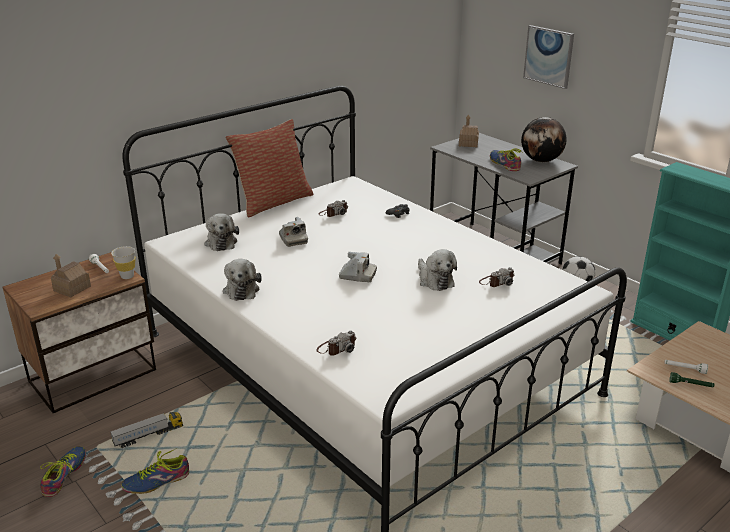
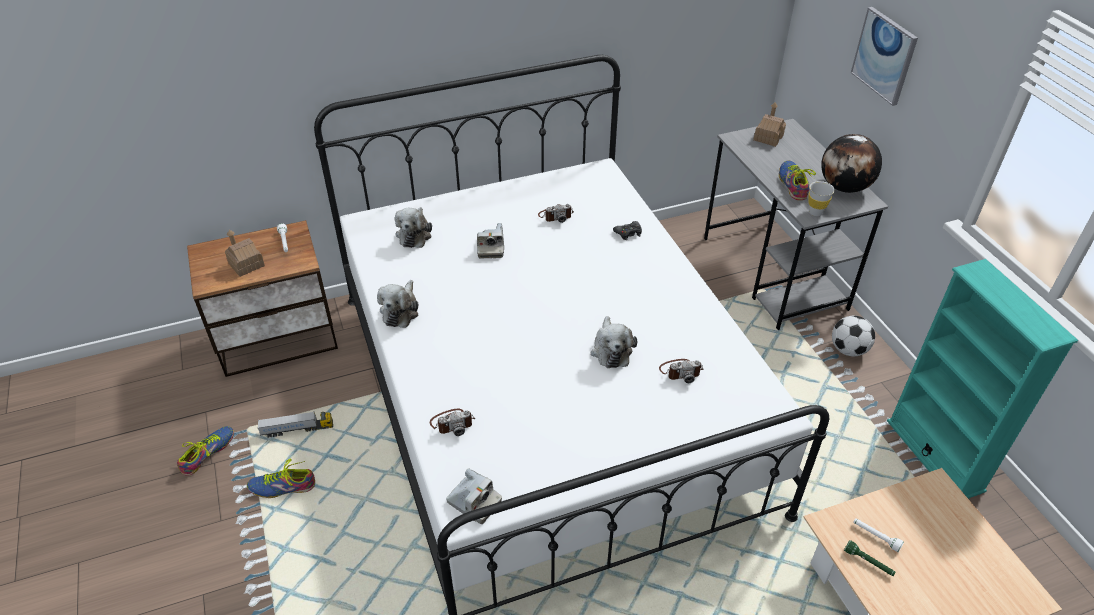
camera: 20 degrees right, 15 degrees up
white cup [111,246,136,279] -> white cup moved to [808,181,835,216]
pillow [225,119,313,218] -> none
camera [339,252,377,282] -> camera moved to [446,468,502,524]

